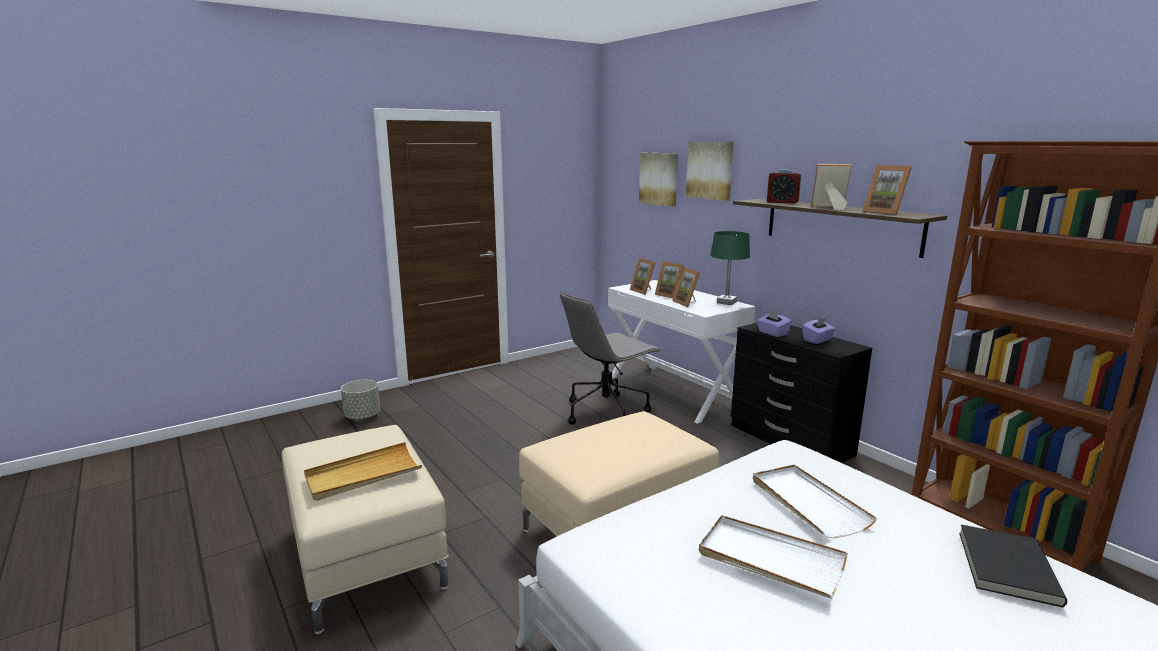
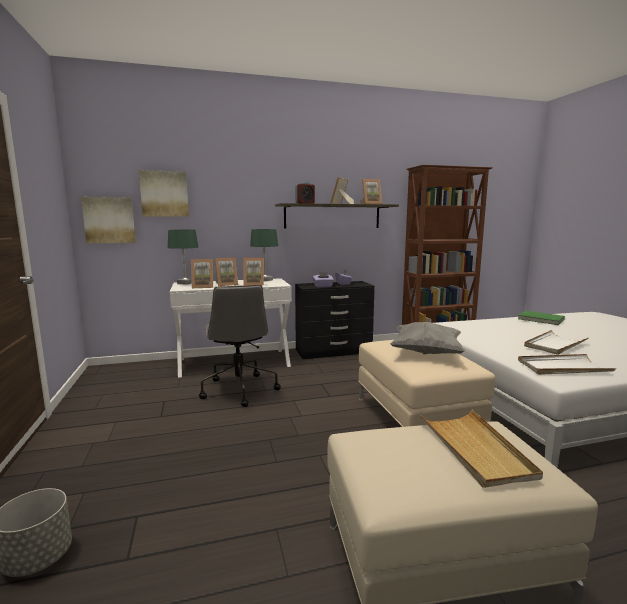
camera: 70 degrees left, 5 degrees down
picture [686,141,734,201] -> picture moved to [81,197,136,243]
white tray [753,465,877,539] -> white tray moved to [518,354,616,375]
black book [959,525,1067,608] -> green book [518,311,565,325]
none -> green table lamp [168,230,198,284]
none -> grey pillow [390,322,466,354]

